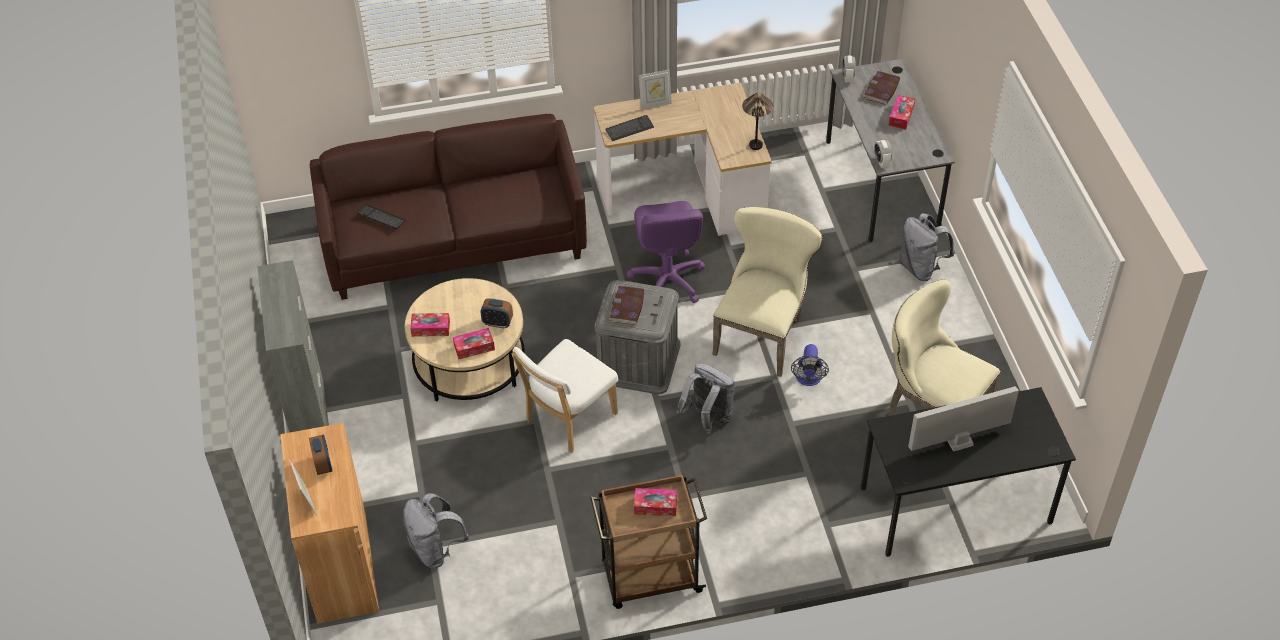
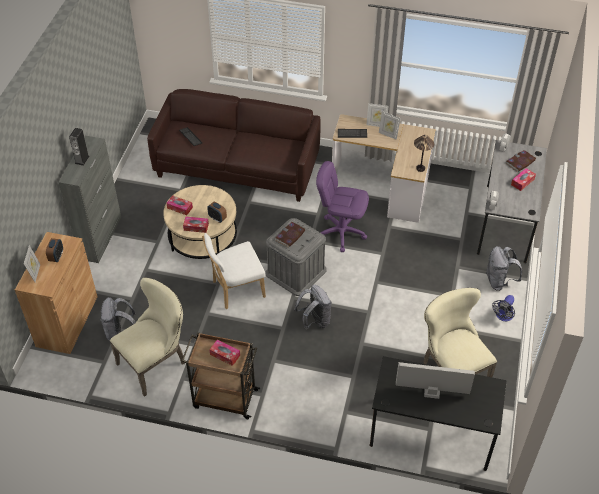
camera: 25 degrees right, 0 degrees up
purple office chair [626,201,705,303] -> purple office chair turned 90 degrees clockwise [316,161,369,252]
beige chair [712,207,822,377] -> beige chair moved to [110,277,185,397]
fan [791,344,829,386] -> fan moved to [492,295,515,321]
none -> speaker [69,128,90,166]
none -> picture frame [379,111,401,140]

